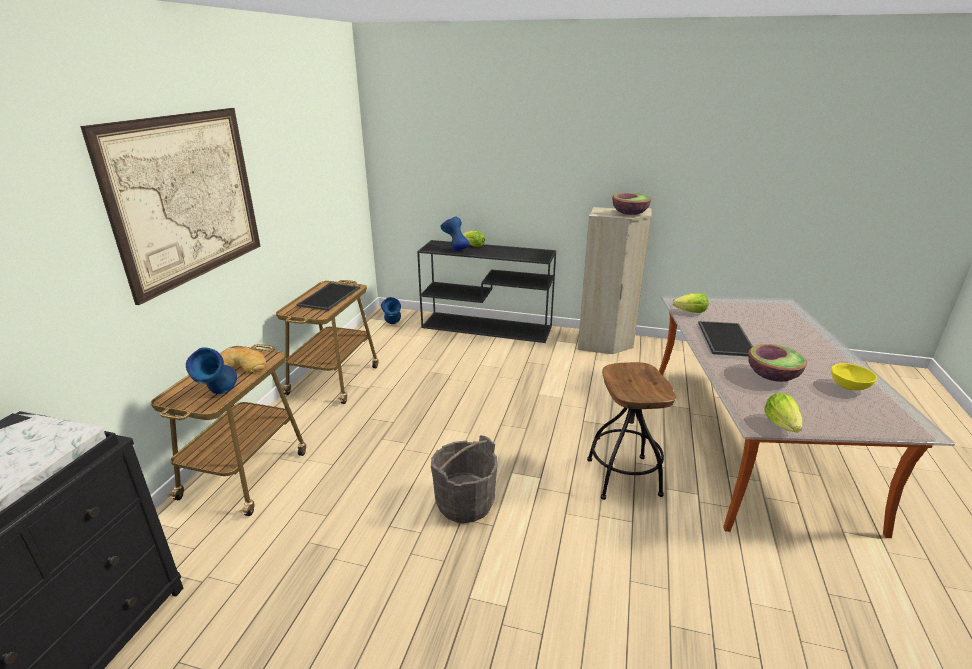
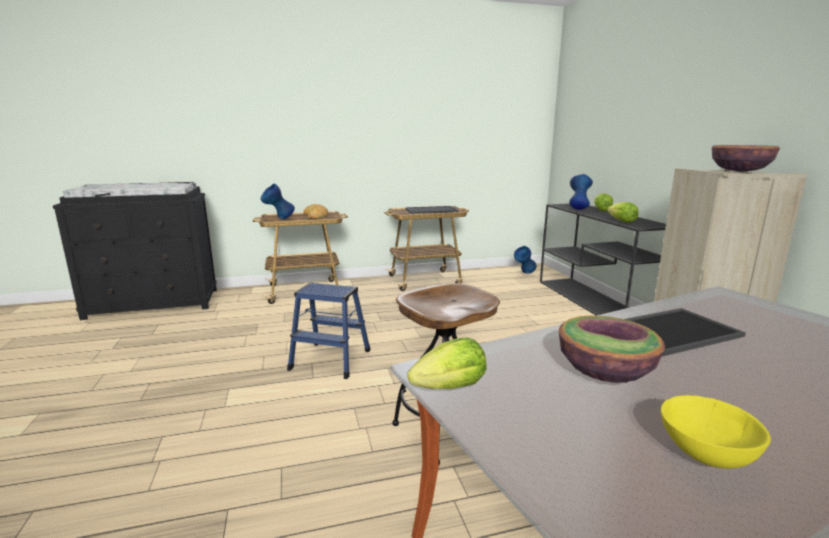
camera: 60 degrees right, 10 degrees down
picture [80,108,261,305] -> none
grey bucket [431,435,498,523] -> blue step ladder [287,282,371,379]
lettuce [673,293,709,313] -> lettuce moved to [607,202,638,223]

